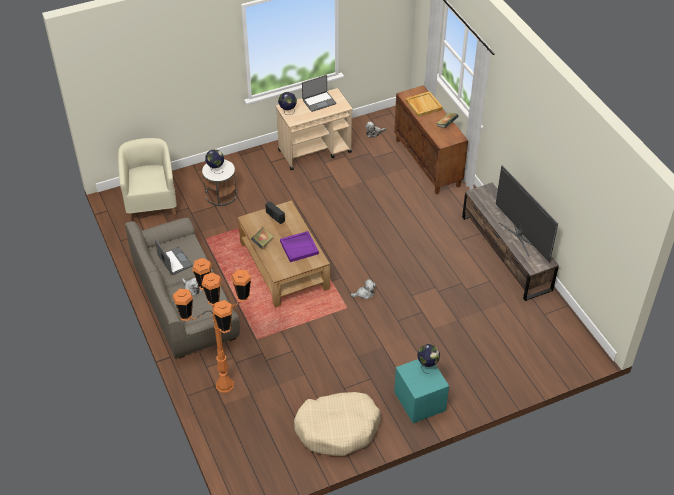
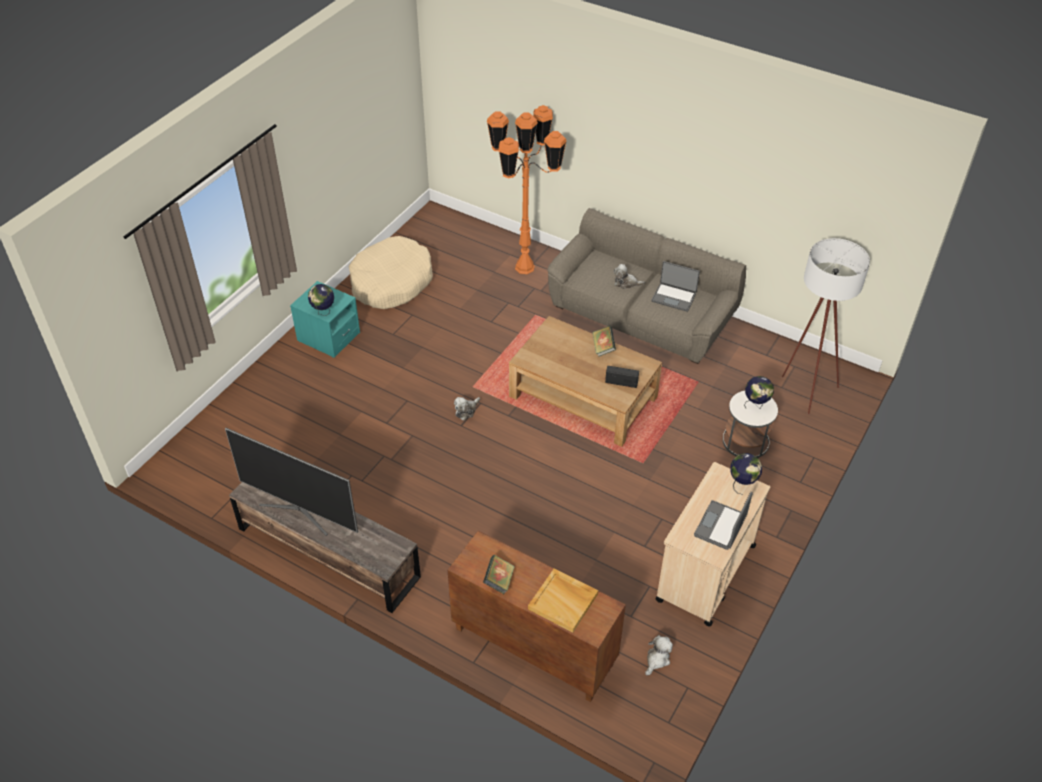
camera: 145 degrees right, 0 degrees up
beige armchair [118,138,177,222] -> white floor lamp [782,238,870,414]
purple tray [280,231,319,262] -> none

